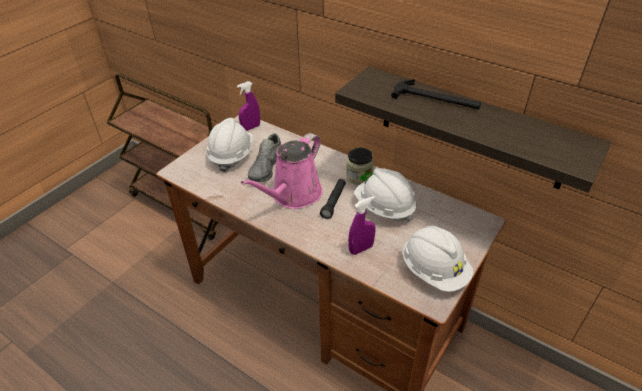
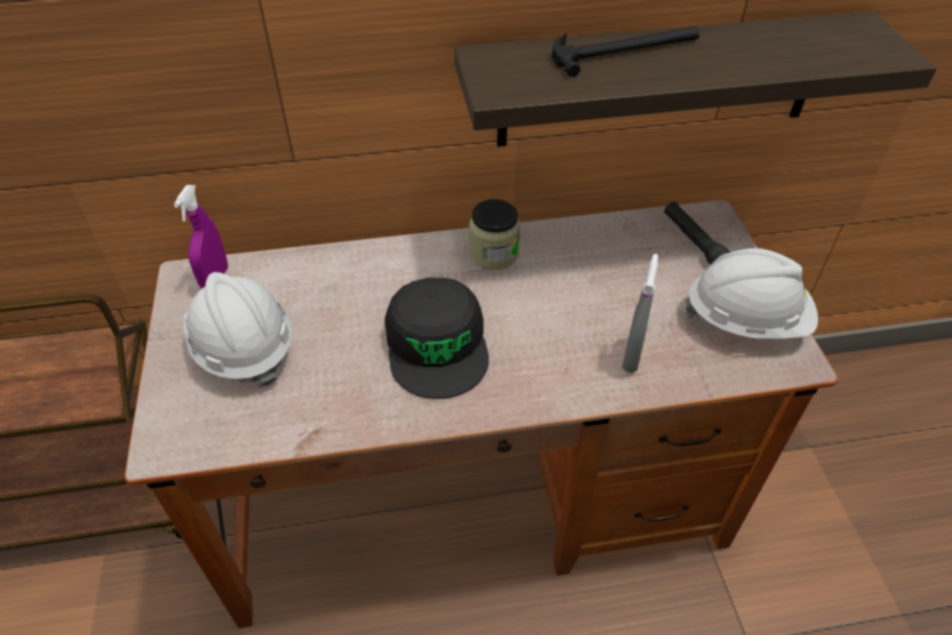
camera: 45 degrees left, 5 degrees up
pink watering can [241,133,323,209] -> black cap [384,278,489,399]
grey shoe [248,133,281,182] -> none
black flashlight [320,179,346,219] -> black flashlight moved to [664,202,730,265]
purple spray bottle [348,196,376,255] -> grey spray bottle [622,254,658,373]
white hard hat [354,168,417,223] -> none

